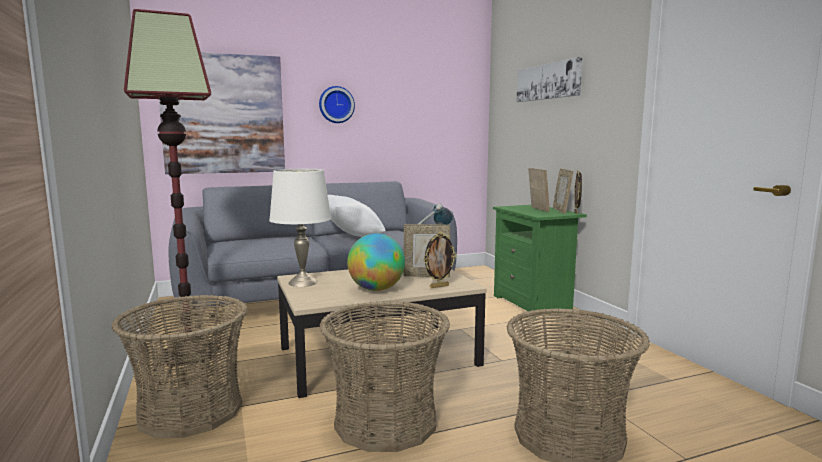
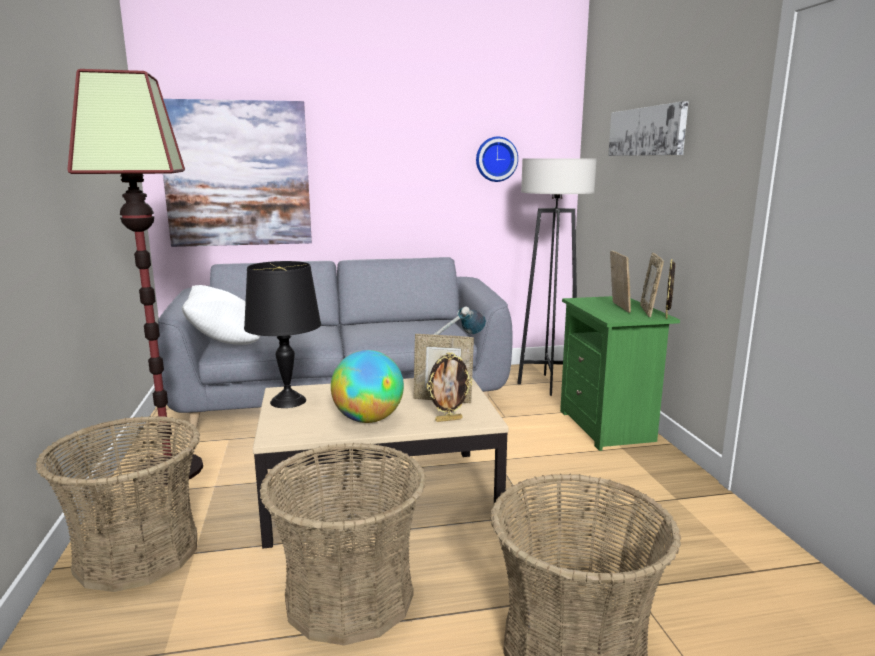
camera: 10 degrees right, 5 degrees up
white table lamp [269,169,332,287] -> black table lamp [244,261,321,408]
wall clock [319,86,355,123] -> wall clock moved to [476,137,518,182]
white pillow [328,195,386,237] -> white pillow moved to [182,285,260,345]
none -> grey floor lamp [517,158,597,396]

